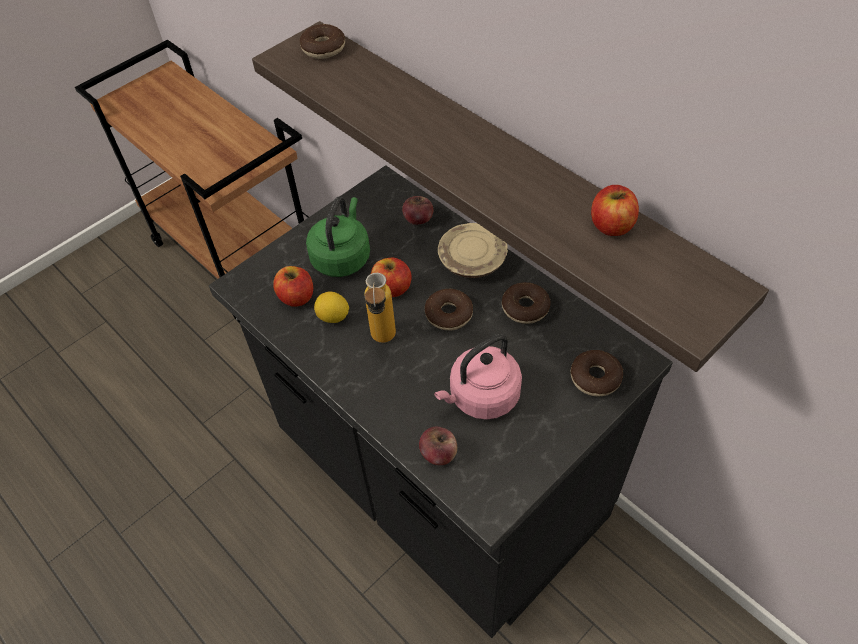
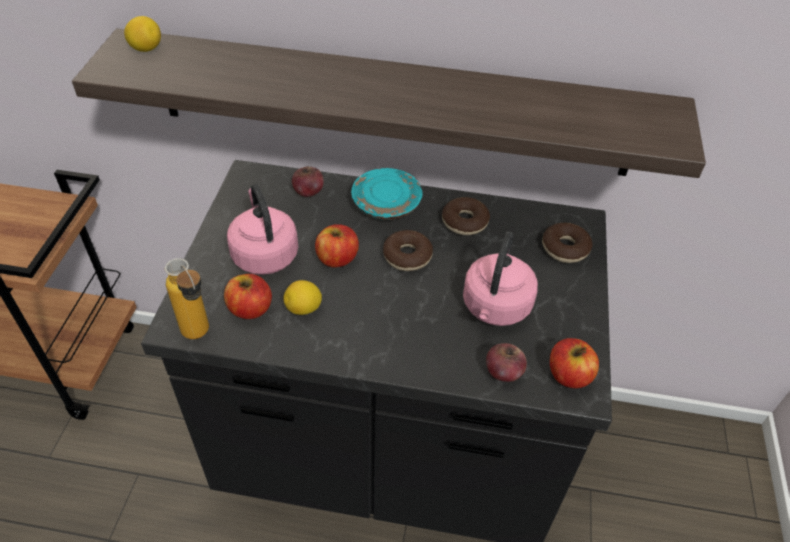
camera: 40 degrees left, 5 degrees down
donut [300,24,345,59] -> lemon [124,16,161,52]
green kettle [306,196,370,277] -> pink kettle [227,184,298,275]
bottle [365,273,396,343] -> bottle moved to [165,258,209,339]
beige plate [438,223,508,278] -> turquoise plate [351,168,423,220]
apple [591,185,639,236] -> apple moved to [550,338,599,389]

